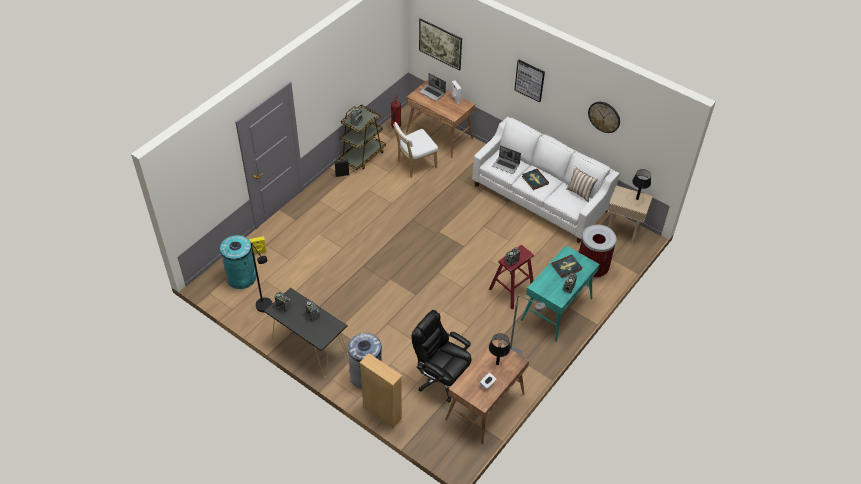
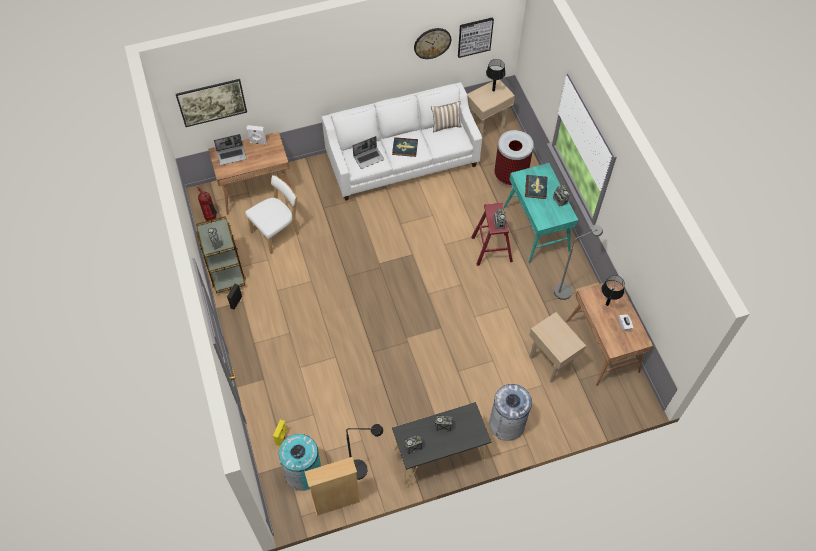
camera: 55 degrees left, 10 degrees up
beige bookcase [360,353,403,429] -> beige bookcase moved to [305,457,361,516]
white chair [393,122,438,178] -> white chair turned 135 degrees counterclockwise [245,175,299,254]
black office chair [412,310,472,402] -> beige side table [529,312,586,383]
picture [514,60,545,103] -> picture moved to [458,17,494,58]

